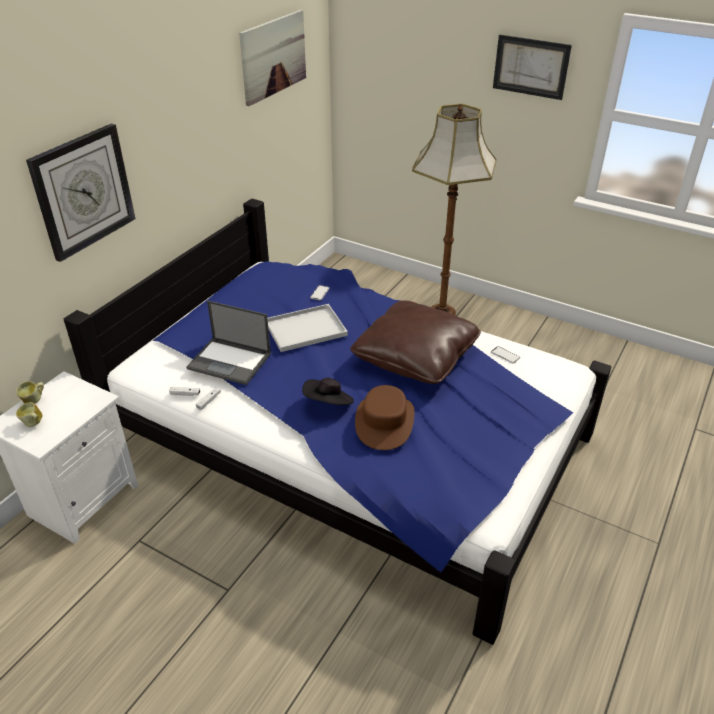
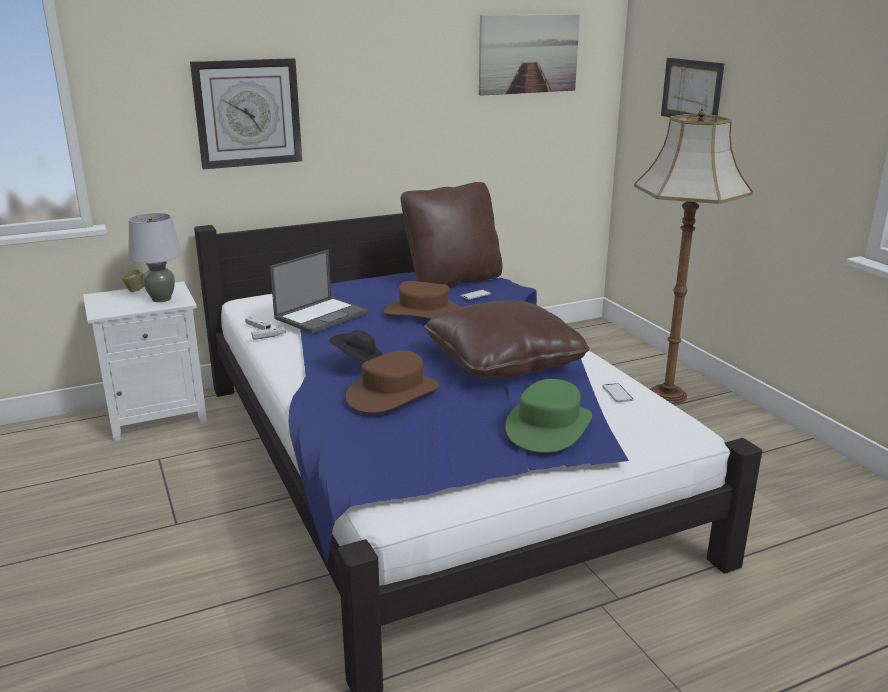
camera: 35 degrees right, 15 degrees down
mug [16,402,43,427] -> none
laptop [187,300,271,385] -> laptop turned 105 degrees counterclockwise [270,250,369,334]
white tray [268,304,348,352] -> brown hat [384,281,460,319]
picture [493,35,572,100] -> picture moved to [661,58,725,117]
none -> grey table lamp [128,213,182,302]
none -> brown pillow [401,182,503,288]
none -> green hat [506,379,592,453]

